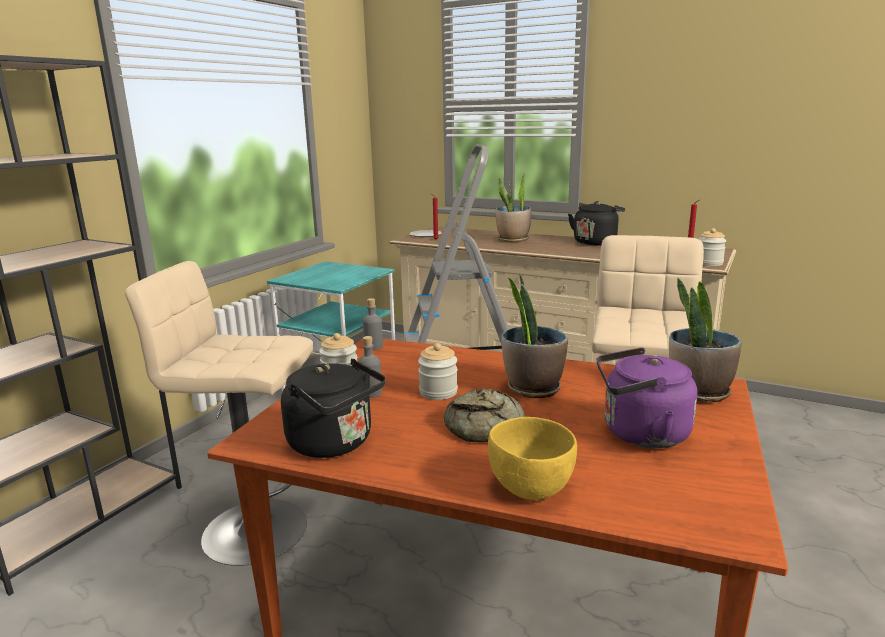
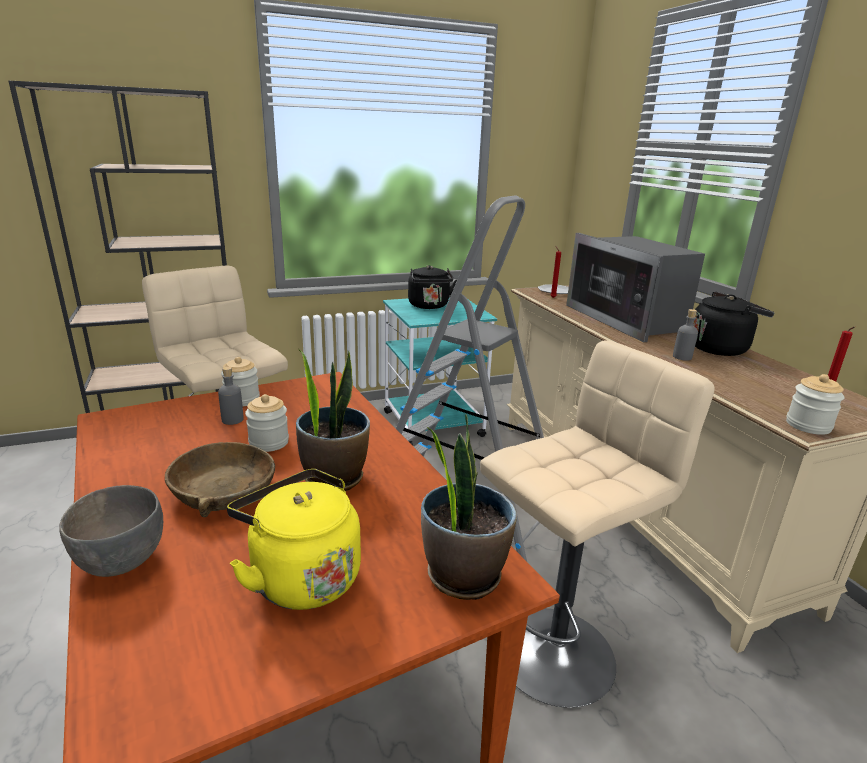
camera: 40 degrees right, 5 degrees up
black kettle [281,358,386,458] -> black kettle moved to [408,265,457,309]
grey bottle [363,298,383,350] -> grey bottle moved to [673,309,698,361]
bread [444,388,525,442] -> brown bowl [165,442,275,517]
yellow bowl [488,417,577,500] -> grey bowl [59,485,163,577]
potted plant [495,174,531,243] -> microwave [566,233,705,342]
purple kettle [597,347,697,448] -> yellow kettle [227,469,361,610]

